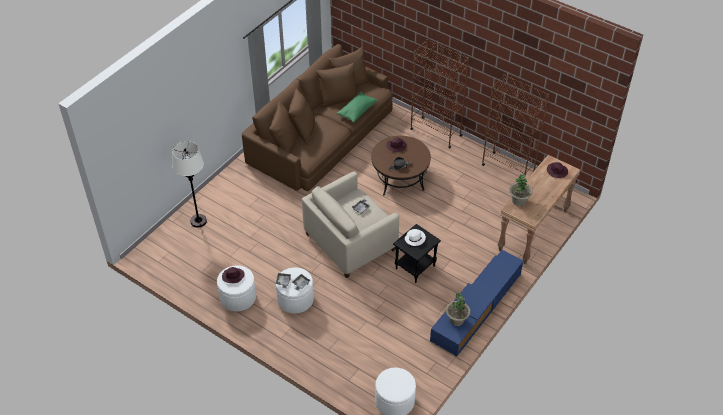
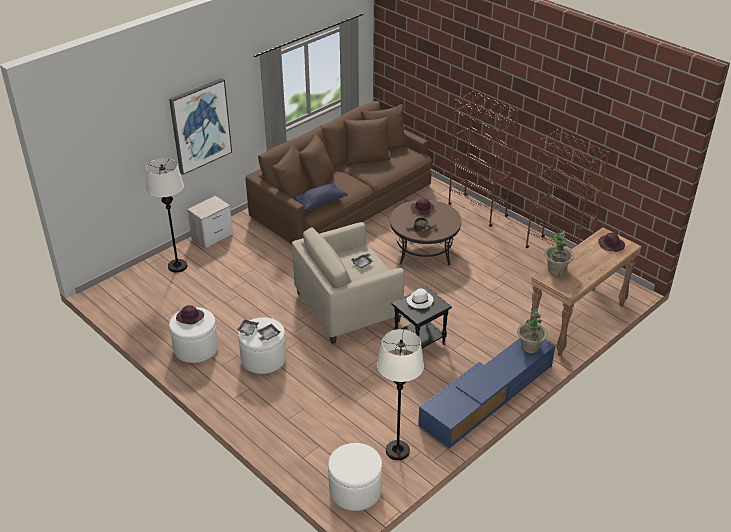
camera: 10 degrees right, 10 degrees down
green pillow [337,91,378,123] -> none
potted plant [446,293,470,326] -> potted plant moved to [517,308,547,353]
none -> picture [169,78,232,175]
none -> nightstand [187,196,233,248]
none -> blue pillow [292,182,348,211]
none -> white floor lamp [377,329,424,460]

